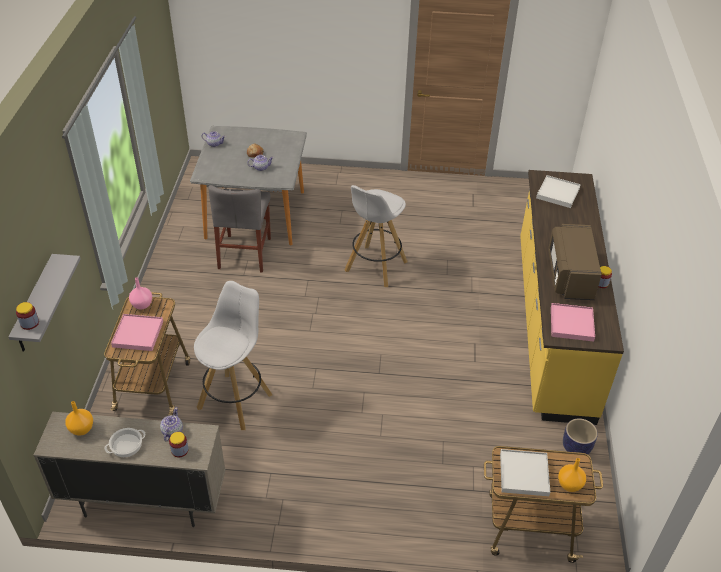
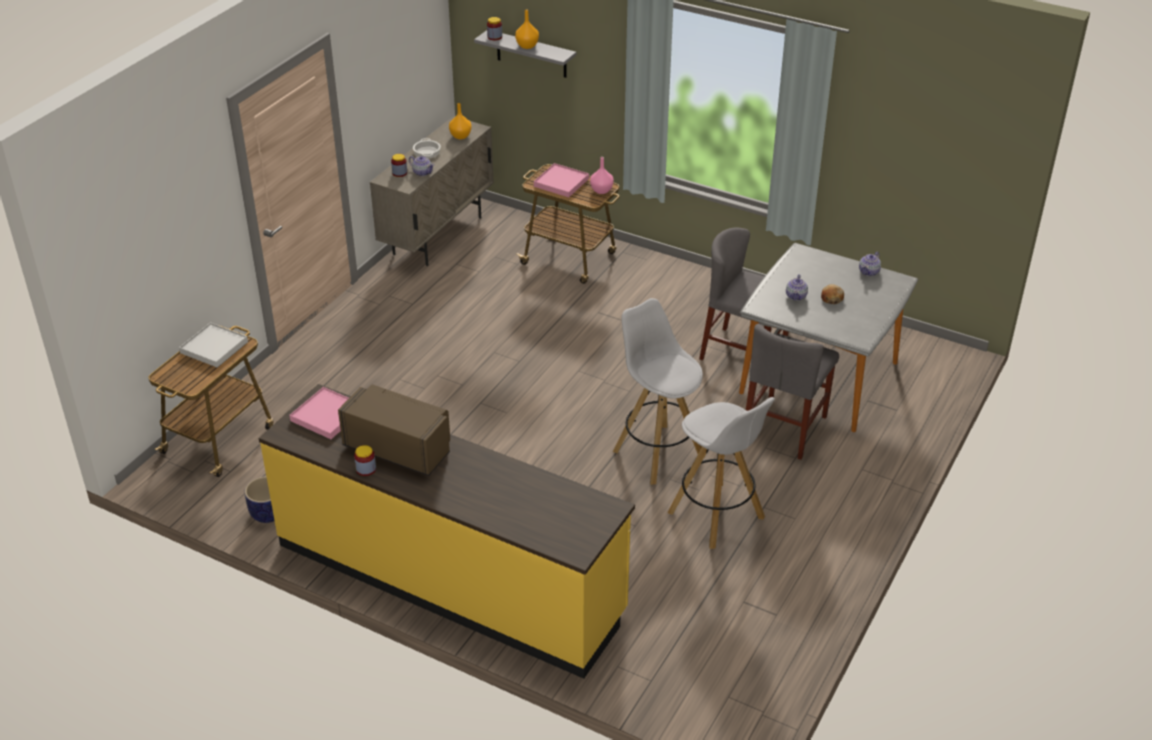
camera: 115 degrees right, 5 degrees down
white stool [194,281,272,430] -> white stool moved to [668,397,775,549]
white tray [536,175,581,208] -> none
orange vase [558,458,586,492] -> orange vase moved to [515,9,539,49]
none -> grey chair [746,324,839,460]

